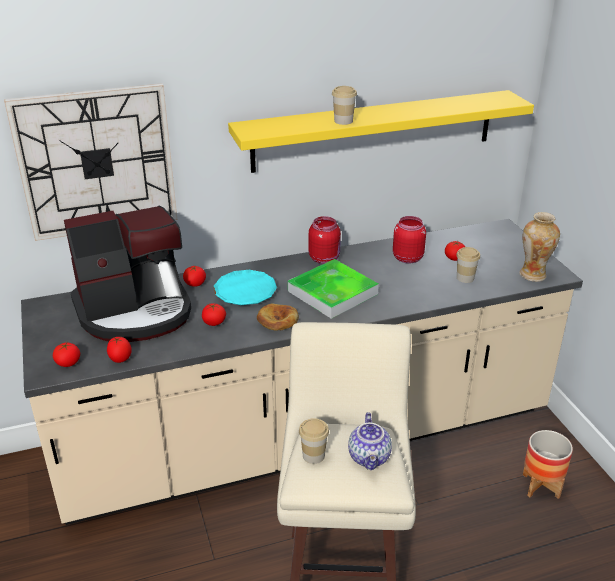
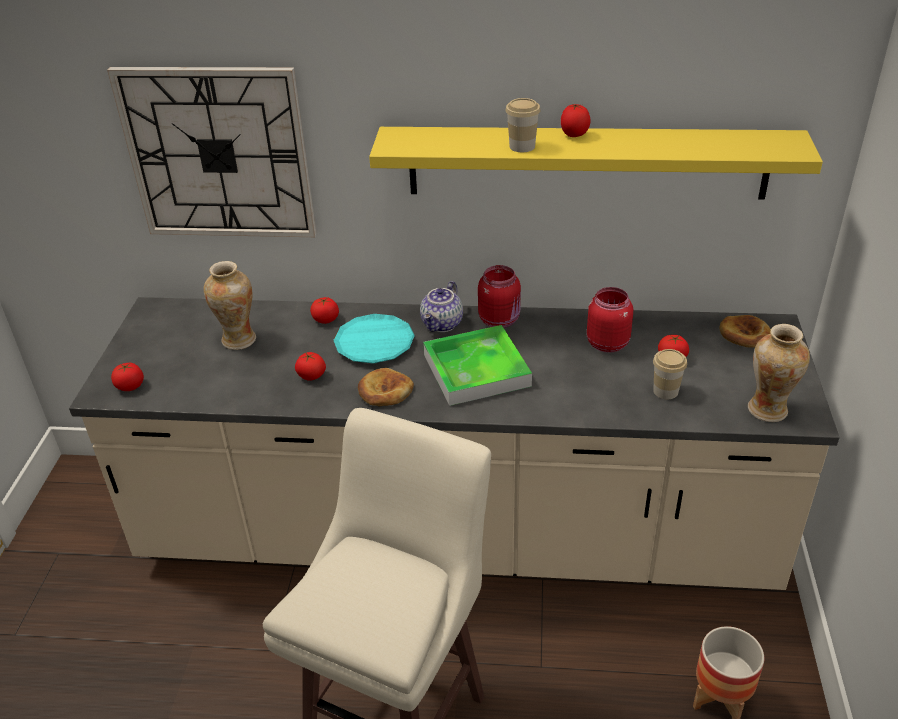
camera: 25 degrees right, 5 degrees up
coffee machine [64,206,191,342] -> vase [204,261,256,350]
tomato [107,337,132,363] -> tomato moved to [561,103,591,137]
cup [299,418,329,464] -> none
teapot [348,412,392,470] -> teapot moved to [420,281,463,332]
none -> bread [719,315,771,347]

